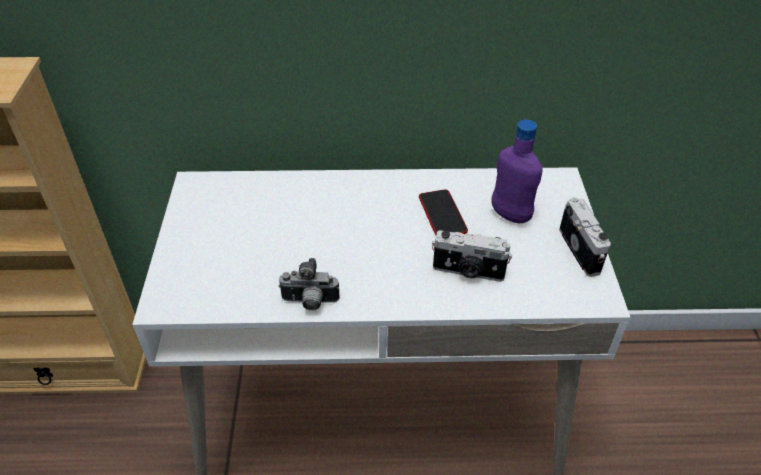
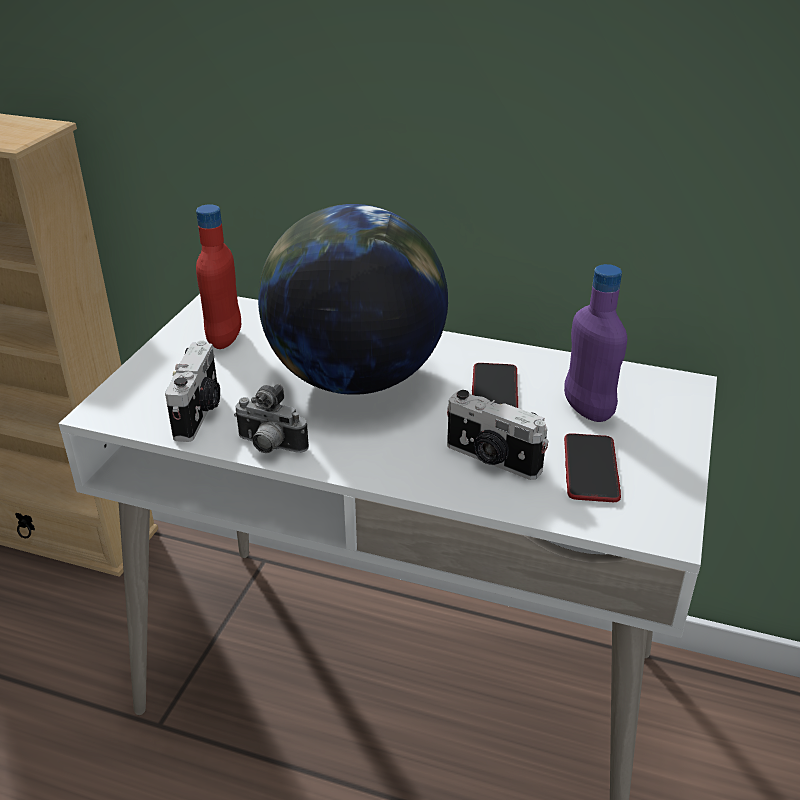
camera: 20 degrees right, 10 degrees down
camera [559,197,611,277] -> camera moved to [165,340,220,442]
none -> red bottle [196,204,241,349]
none -> globe [258,204,448,395]
none -> phone [564,433,621,502]

